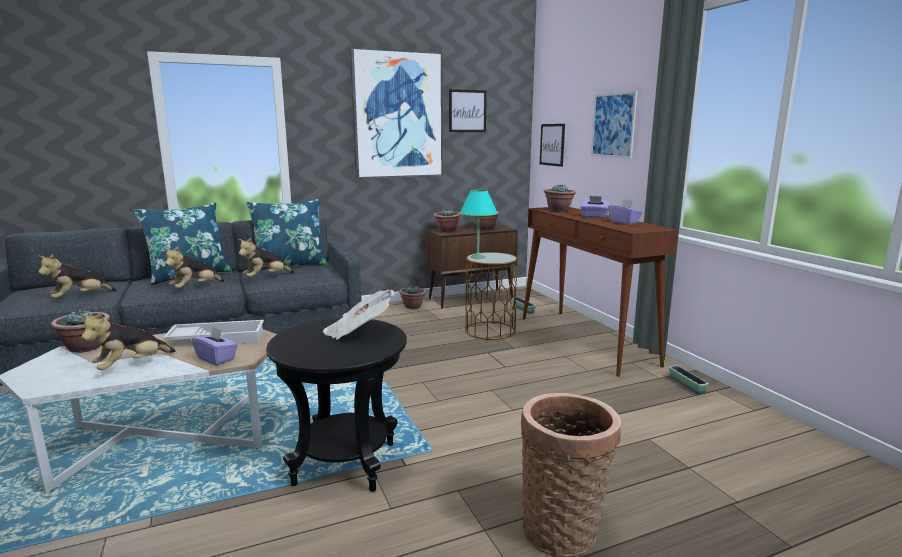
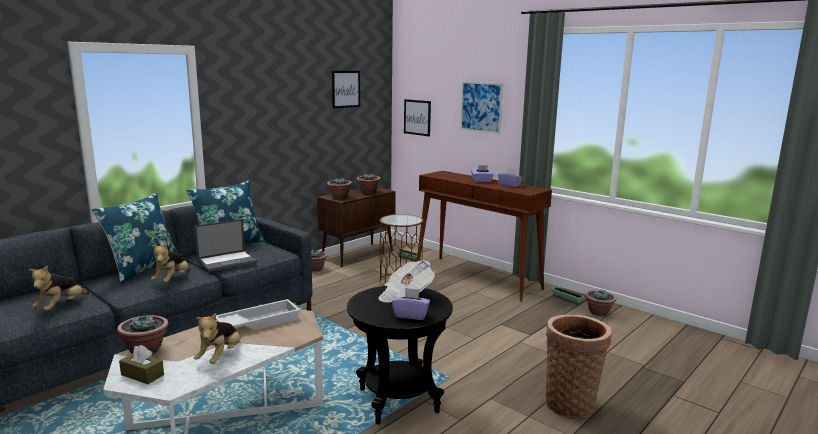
camera: 25 degrees left, 0 degrees up
purple tissue box [192,327,238,365] -> purple tissue box moved to [392,288,430,320]
plush toy [238,238,294,277] -> laptop [194,219,258,272]
picture [350,47,443,179] -> none
turquoise table lamp [460,189,498,259] -> none
potted plant [544,184,576,211] -> potted plant moved to [585,289,616,316]
none -> brown tissue box [119,345,164,384]

